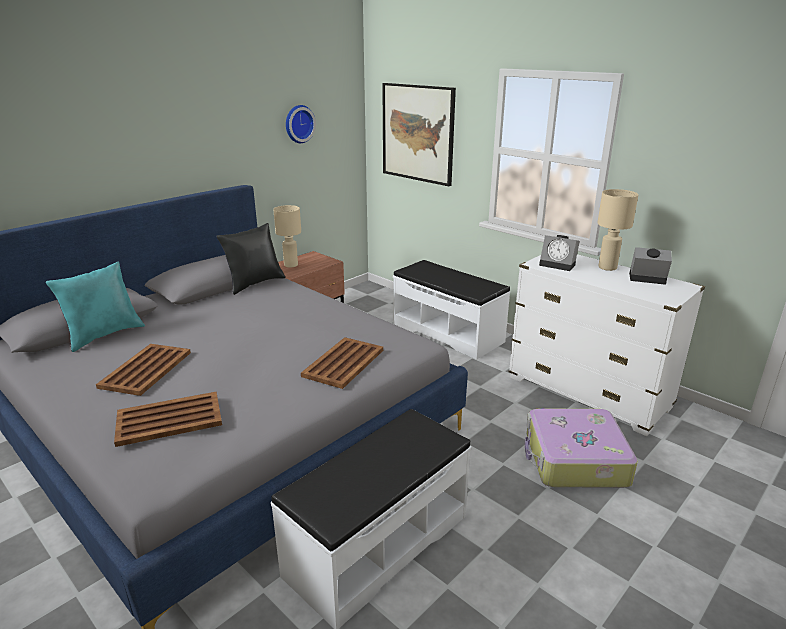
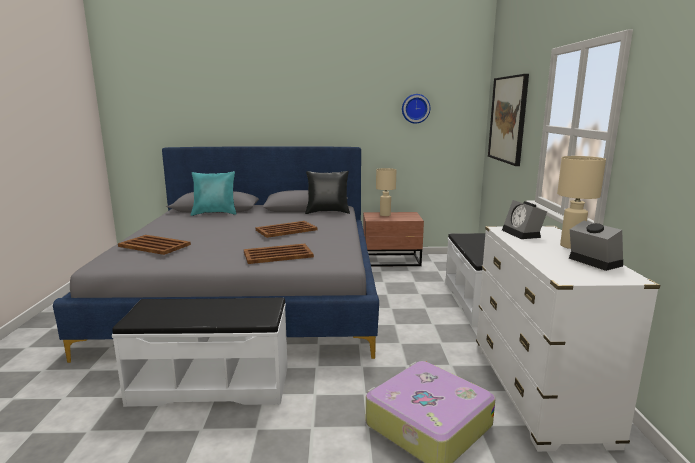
camera: 45 degrees right, 10 degrees down
brown tray [96,344,191,396] -> brown tray moved to [256,221,318,238]

